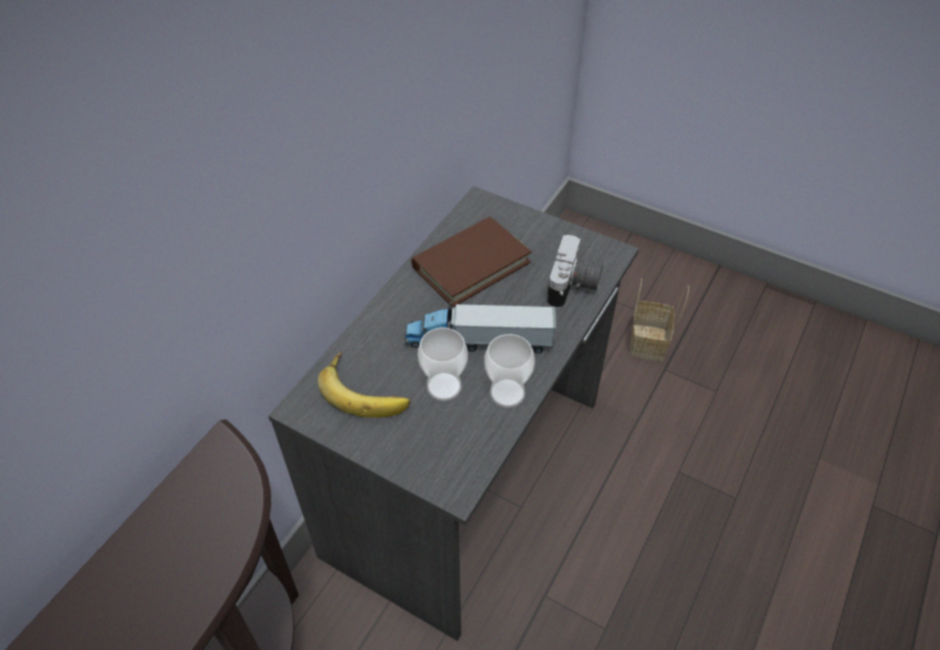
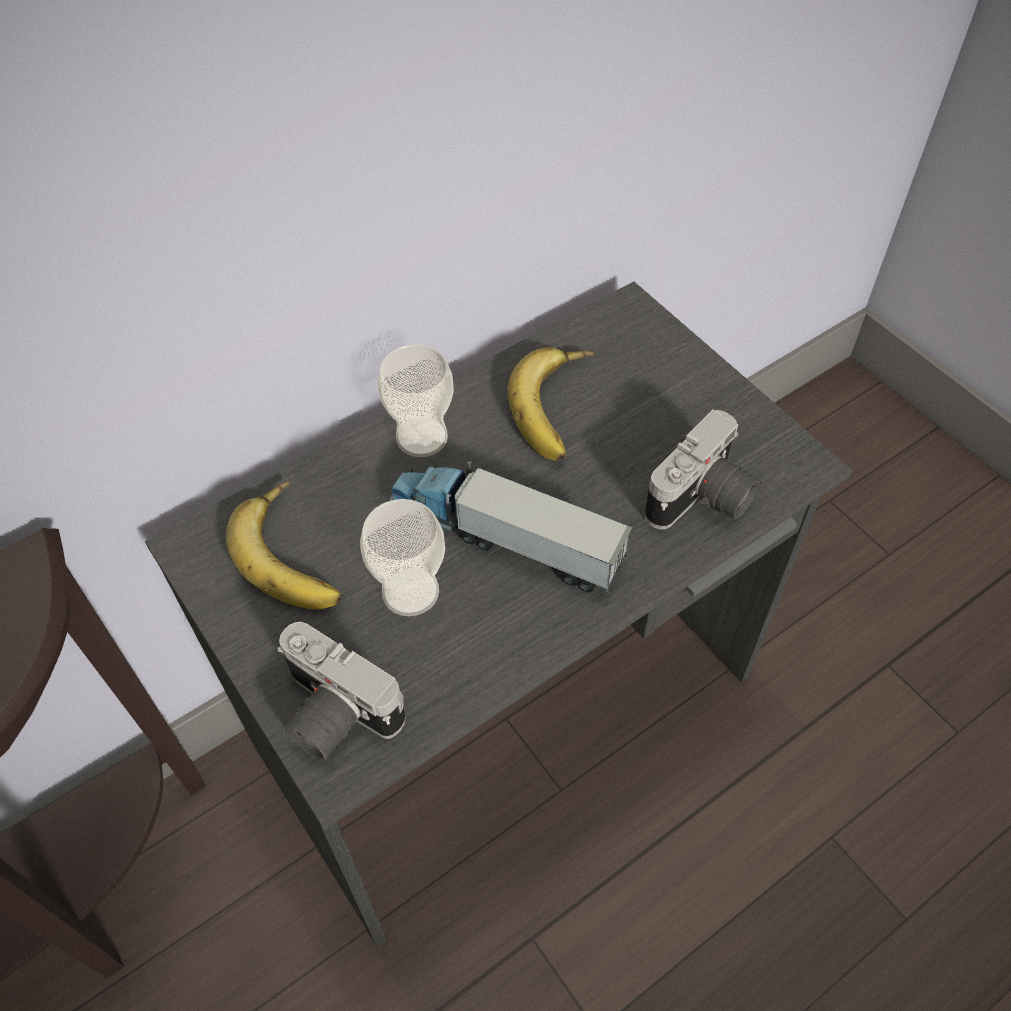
camera: 25 degrees right, 5 degrees up
brown book [411,217,532,307] -> banana [507,347,595,461]
cup [484,334,535,407] -> cup moved to [378,344,454,457]
basket [630,278,689,361] -> none
none -> camera [277,622,406,761]

